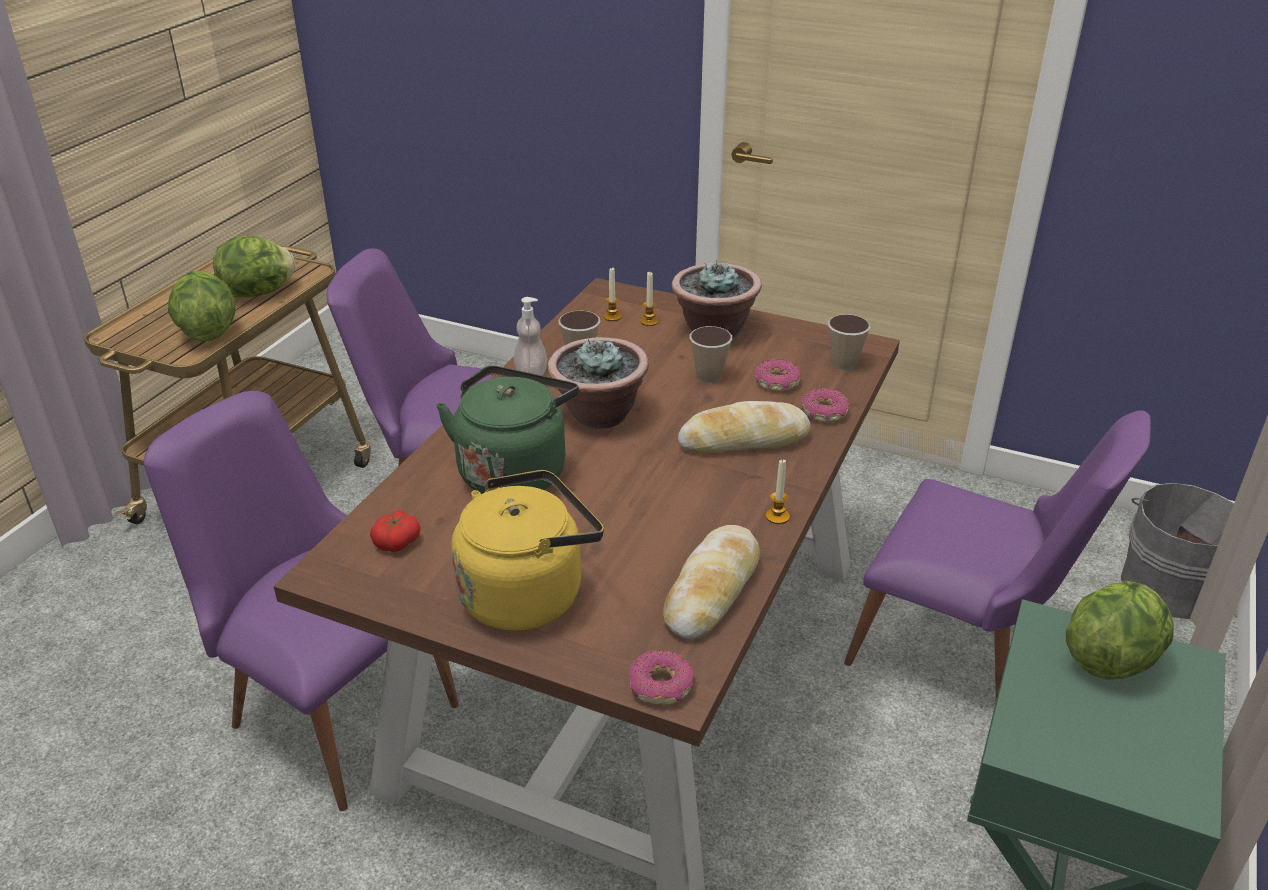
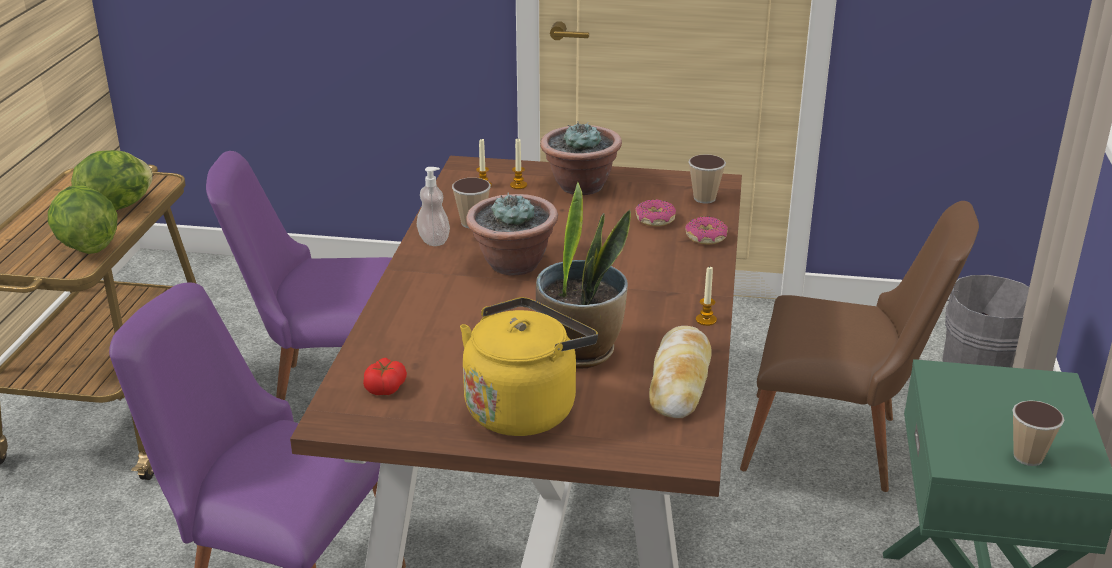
camera: 15 degrees left, 5 degrees down
green kettle [436,366,579,494] -> none
donut [629,650,693,705] -> none
bread [678,401,811,453] -> none
cup [690,326,732,383] -> cup moved to [1012,400,1065,466]
purple chair [844,410,1151,699] -> brown chair [740,201,979,492]
lettuce [1066,581,1174,680] -> none
none -> potted plant [536,182,631,369]

